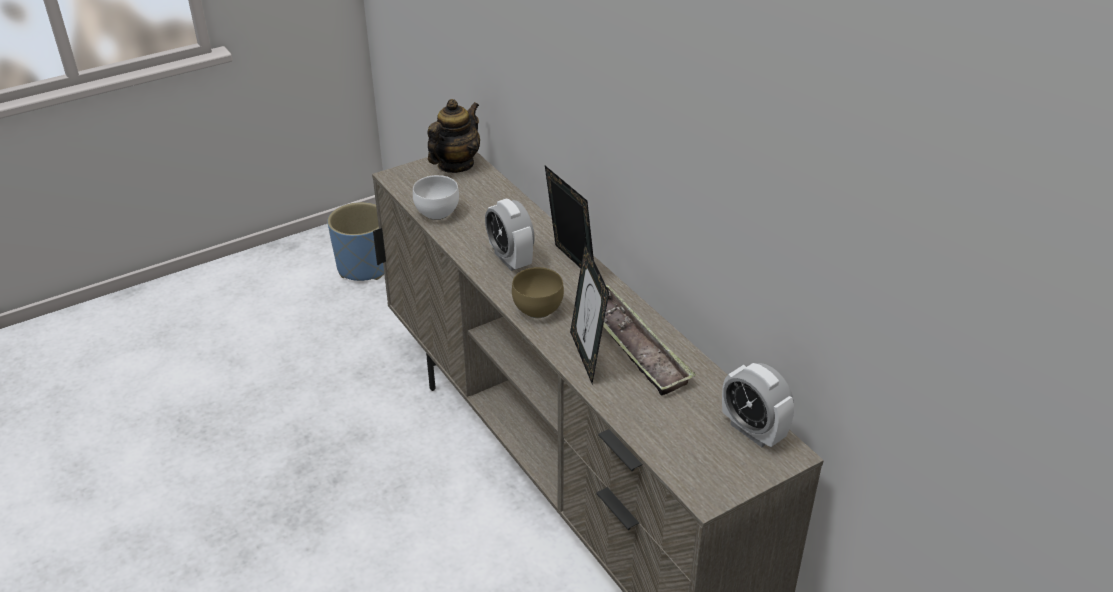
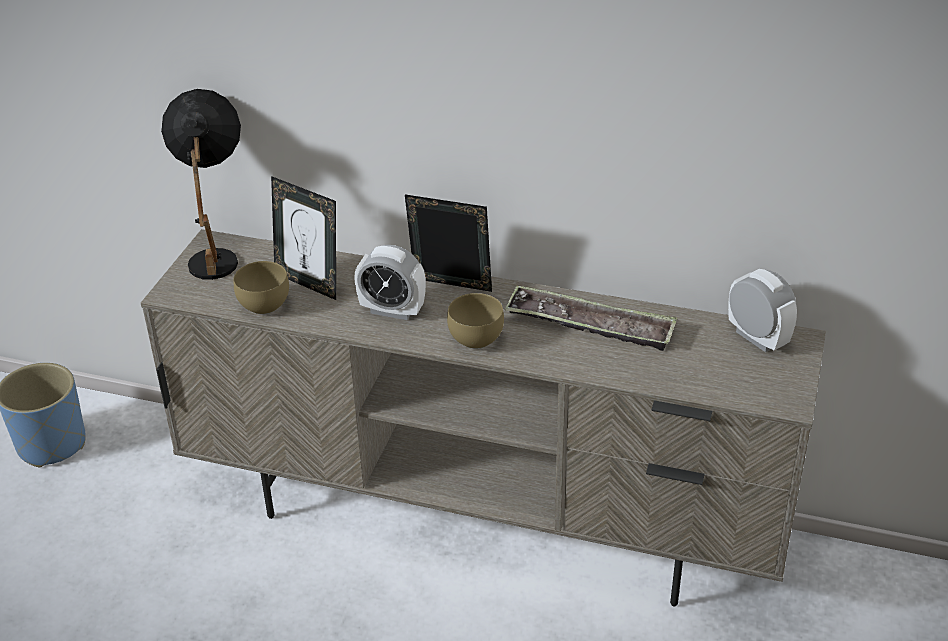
camera: 40 degrees left, 0 degrees up
white bowl [413,175,459,220] -> brown bowl [233,261,289,315]
teapot [427,99,480,173] -> black table lamp [161,89,241,280]
picture frame [570,243,609,383] -> picture frame moved to [271,176,336,300]
alarm clock [722,363,794,447] -> alarm clock turned 135 degrees counterclockwise [728,269,797,352]

